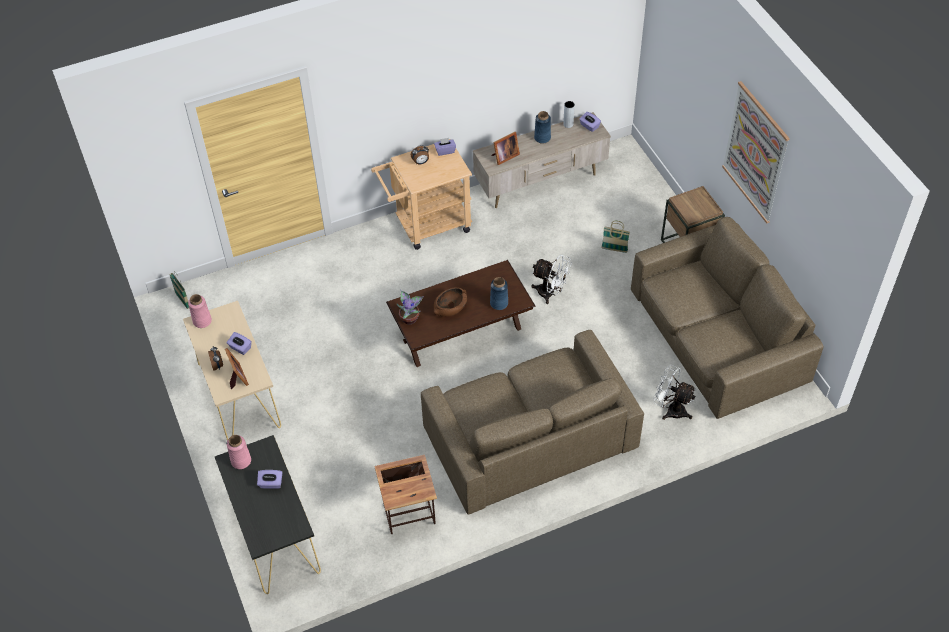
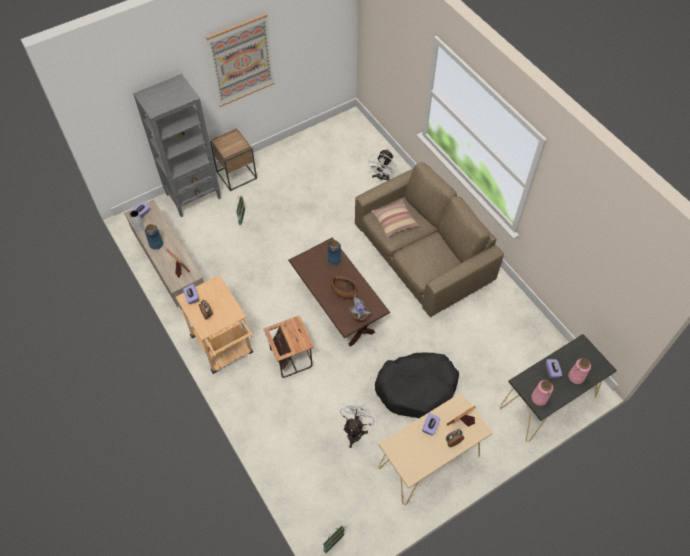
camera: 100 degrees left, 5 degrees up
pink vase [188,294,212,328] -> pink vase moved to [568,358,591,384]
side table [374,455,437,534] -> side table moved to [263,315,314,378]
white fan [531,255,572,304] -> white fan moved to [340,401,376,448]
brown sofa [631,217,824,419] -> none
none -> grey bookcase [133,74,221,217]
none -> pillow [371,200,419,238]
none -> black dog bed [375,353,459,418]

